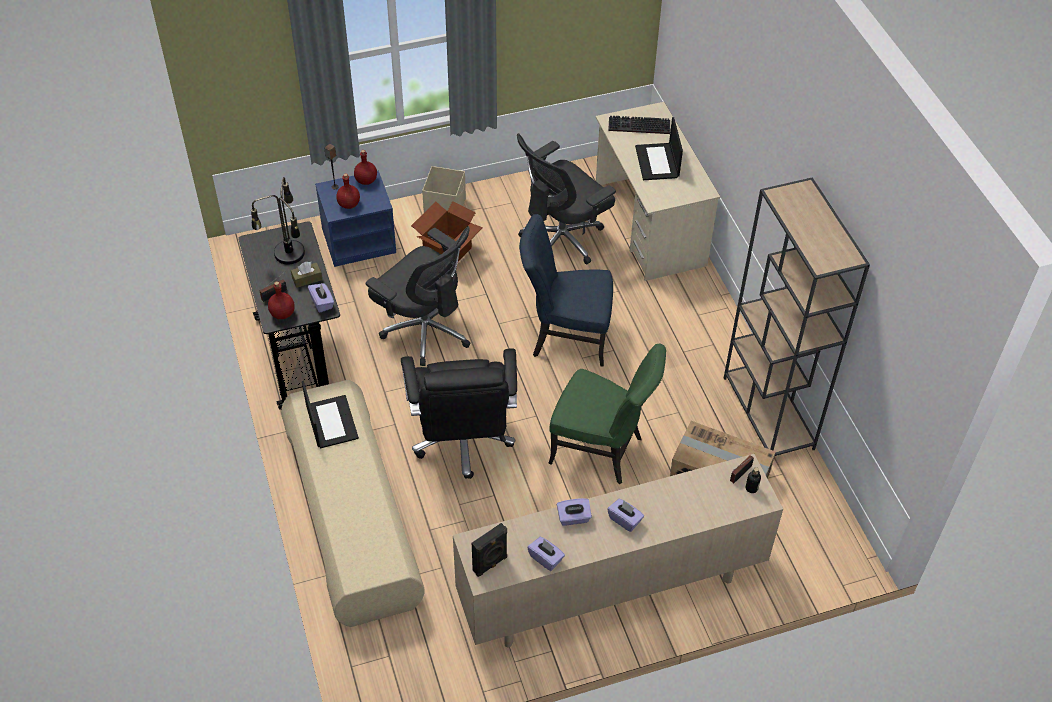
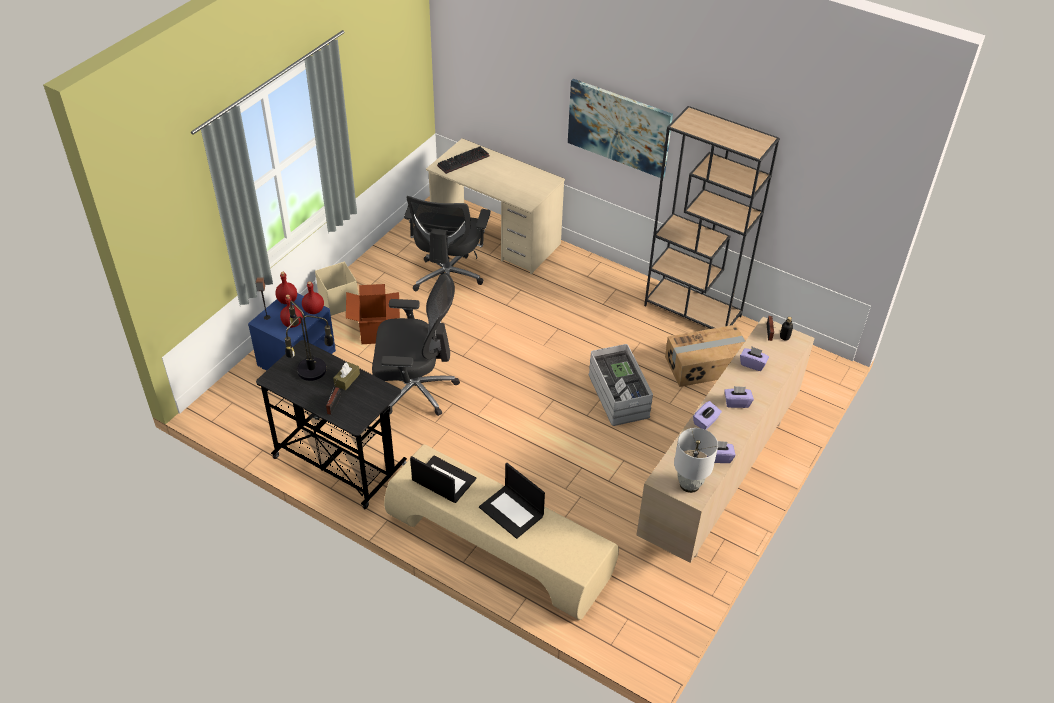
camera: 40 degrees left, 5 degrees down
red bottle [268,281,295,319] -> red bottle moved to [302,281,324,314]
purple tissue box [308,283,334,313] -> purple tissue box moved to [740,347,769,371]
black office chair [401,348,517,479] -> none
black speaker [472,523,507,577] -> white table lamp [674,428,718,493]
blue chair [519,214,613,367] -> none
green chair [548,344,666,484] -> grey storage box [589,344,653,426]
laptop [635,117,683,180] -> laptop moved to [479,463,545,539]
none -> picture [568,79,673,178]

